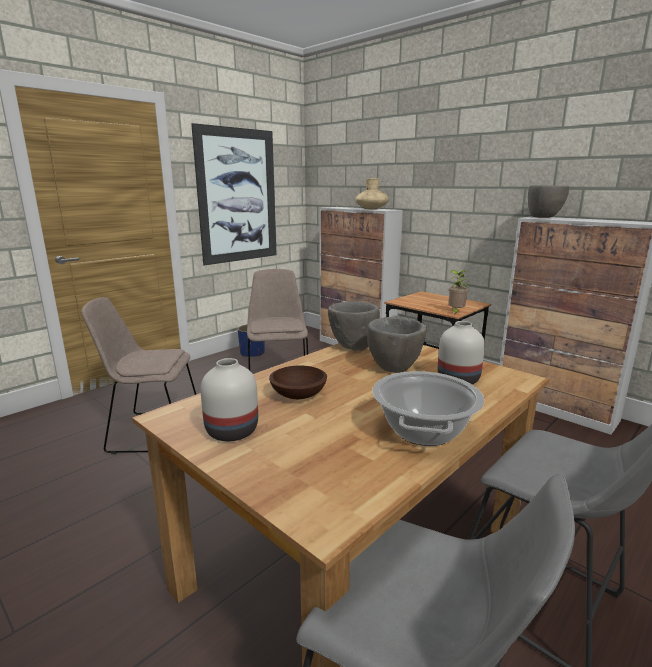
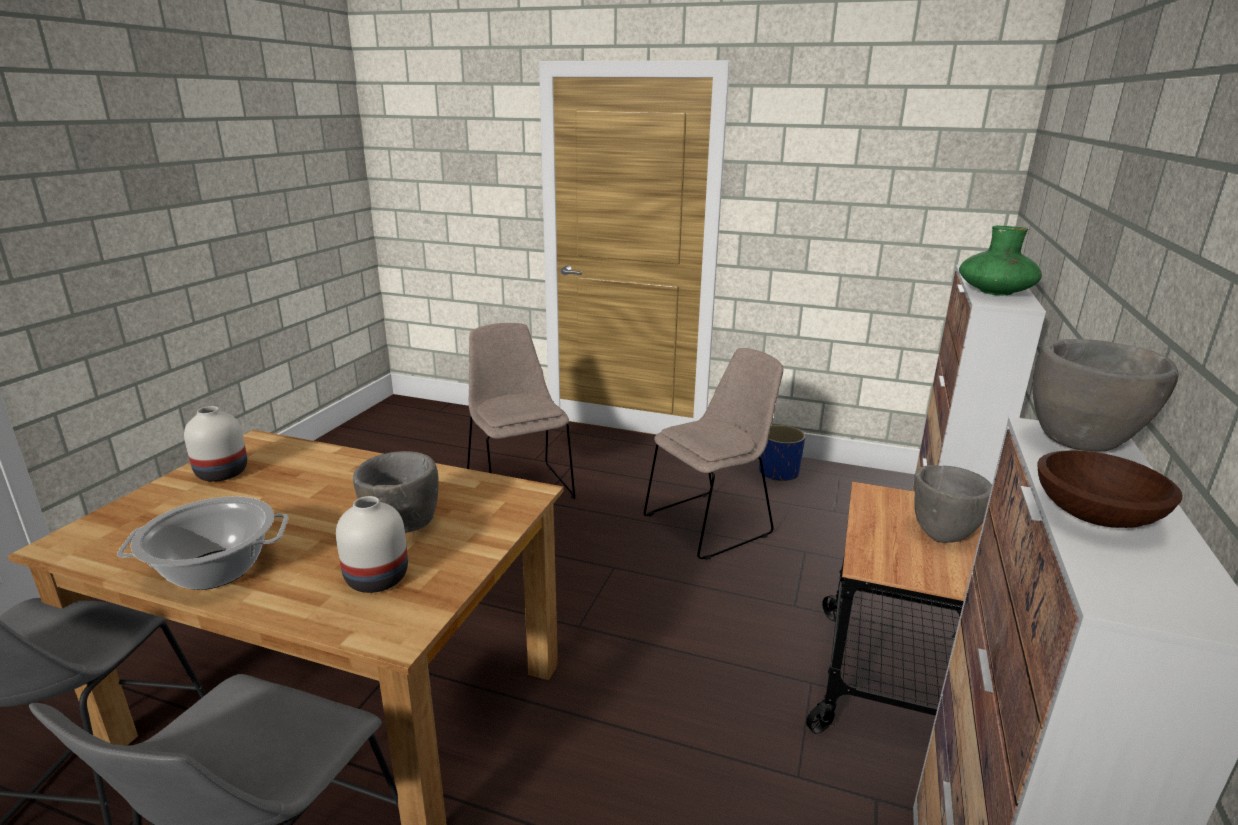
camera: 65 degrees right, 5 degrees up
picture [191,123,277,266] -> none
brown bowl [269,365,327,399] -> brown bowl moved to [1037,450,1183,528]
grey bowl [328,301,380,351] -> grey bowl moved to [914,465,992,543]
beige vase [355,178,389,210] -> green vase [959,226,1042,295]
potted plant [449,270,469,314] -> none

